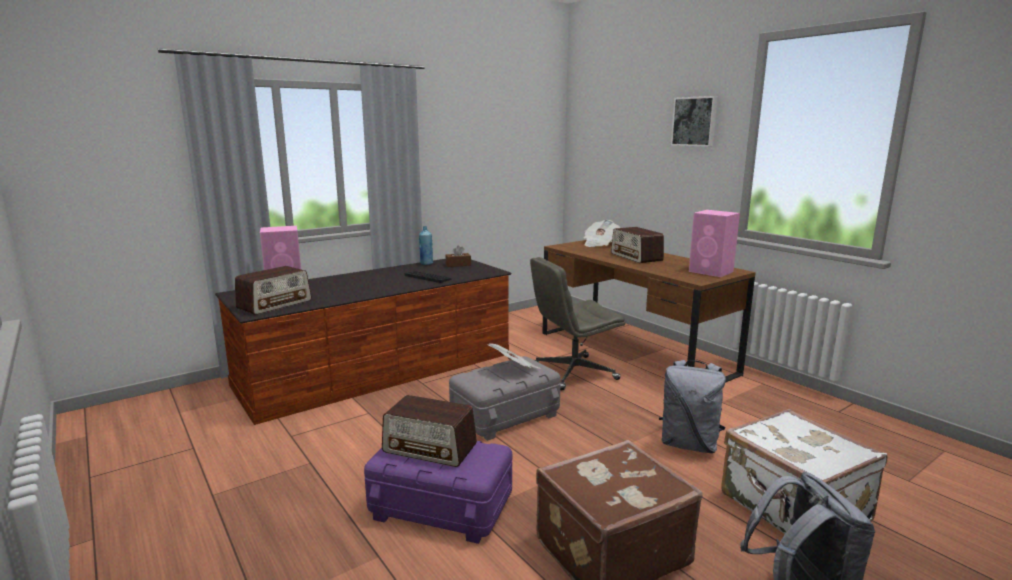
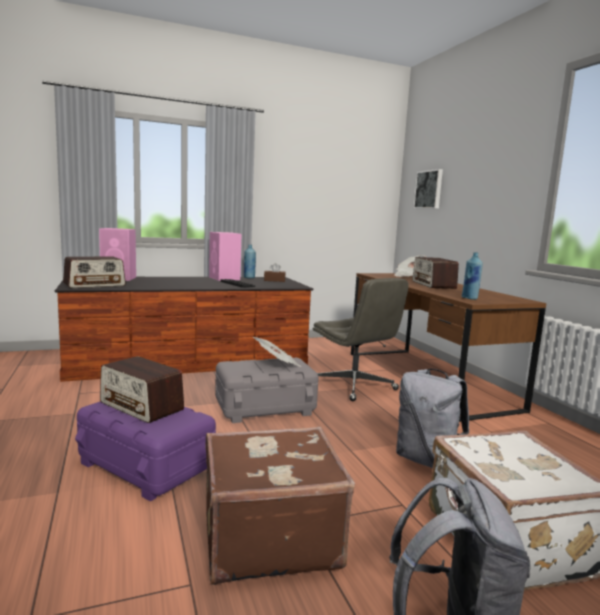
camera: 15 degrees right, 5 degrees down
grey office chair [530,257,625,390] -> grey office chair turned 120 degrees counterclockwise [313,278,409,401]
picture [671,96,718,147] -> picture moved to [413,169,443,209]
pink speaker [689,210,740,277] -> pink speaker moved to [209,232,241,281]
none -> blue bottle [462,252,483,300]

